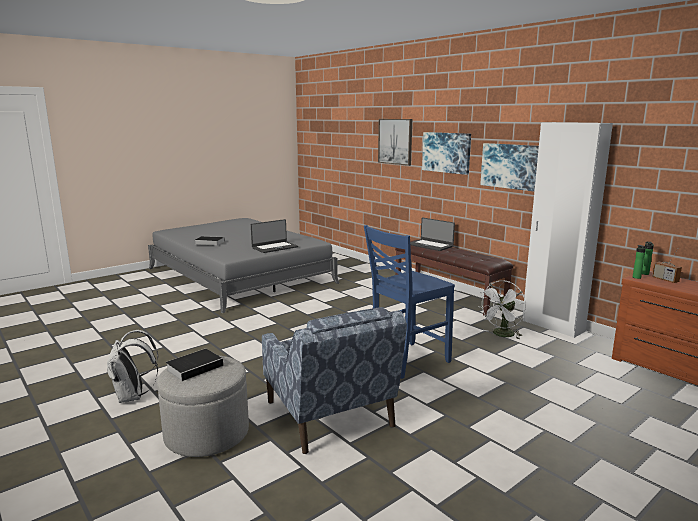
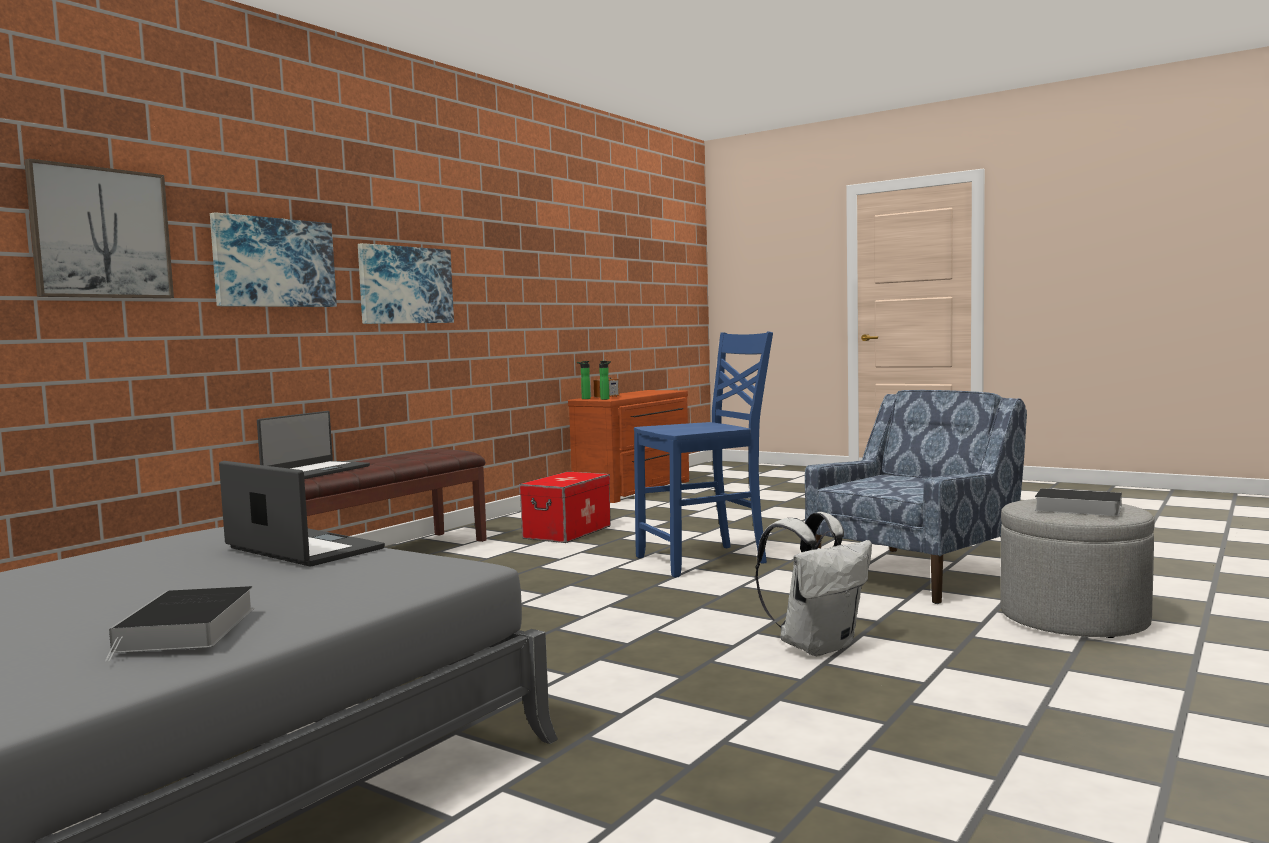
camera: 105 degrees left, 10 degrees down
white backpack [107,330,158,403] -> white backpack moved to [755,512,872,656]
blue chair [364,225,455,379] -> blue chair turned 60 degrees counterclockwise [634,331,773,578]
white fan [479,280,526,339] -> storage box [519,472,611,543]
white wardrobe [523,122,613,338] -> none

